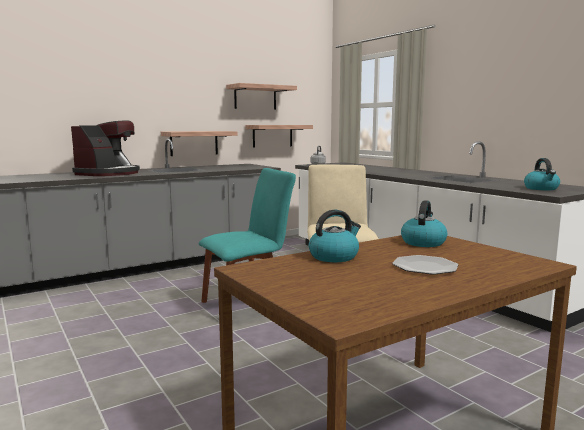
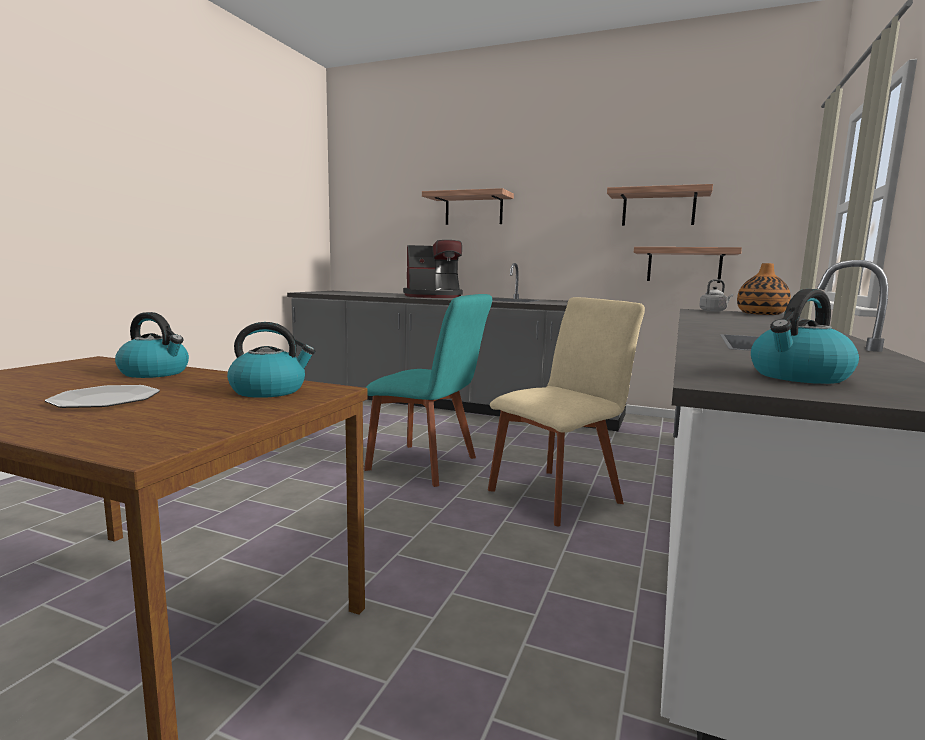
camera: 55 degrees right, 0 degrees up
shelf [161,131,237,156] -> shelf moved to [422,188,514,225]
none -> vase [737,263,791,315]

